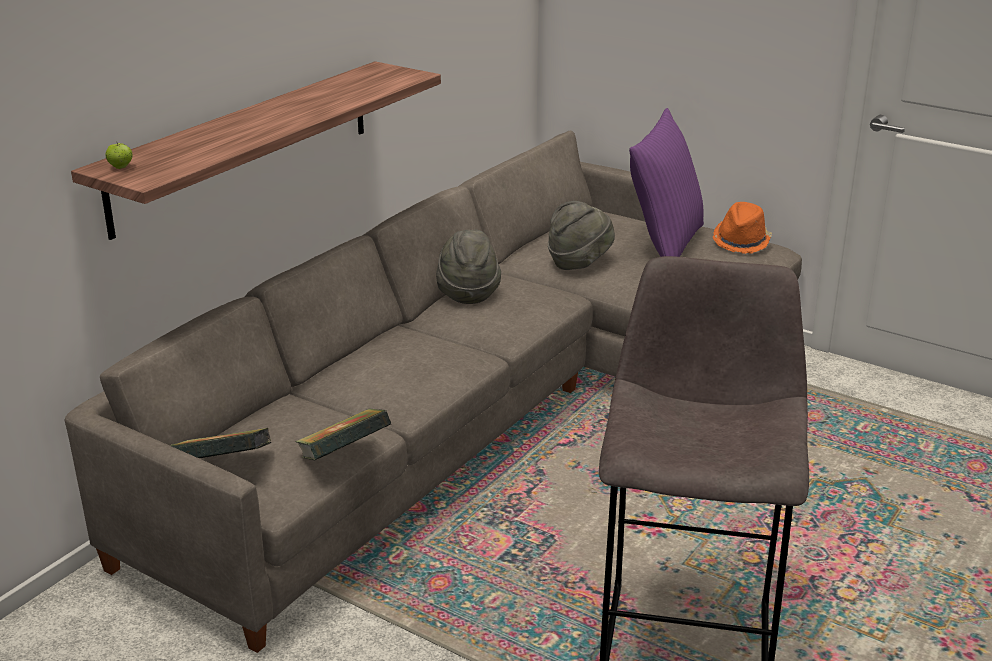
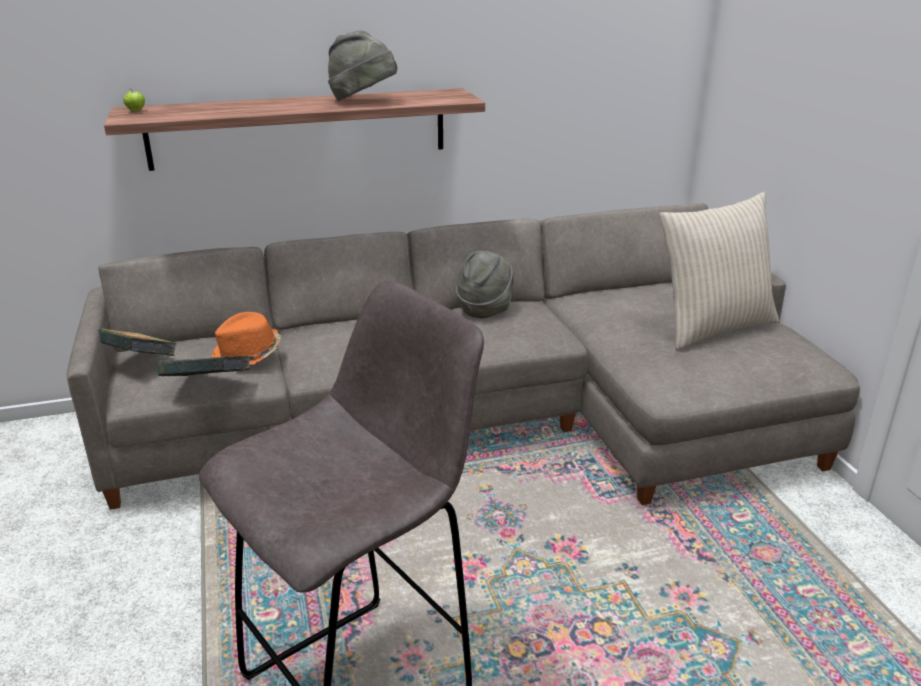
camera: 40 degrees right, 0 degrees up
grey hat [548,201,615,270] -> grey hat moved to [328,30,397,101]
purple pillow [629,108,704,257] -> beige pillow [659,192,779,350]
orange hat [713,202,772,254] -> orange hat moved to [212,312,281,365]

